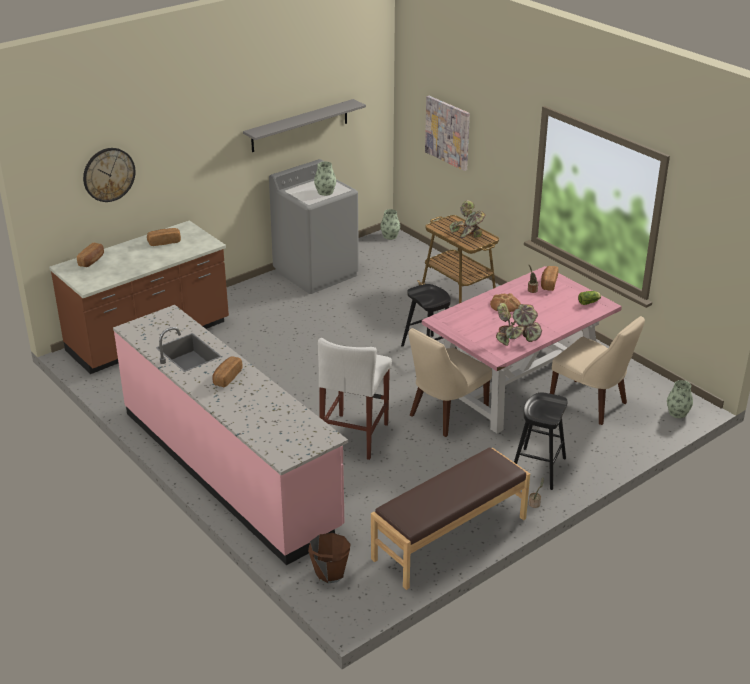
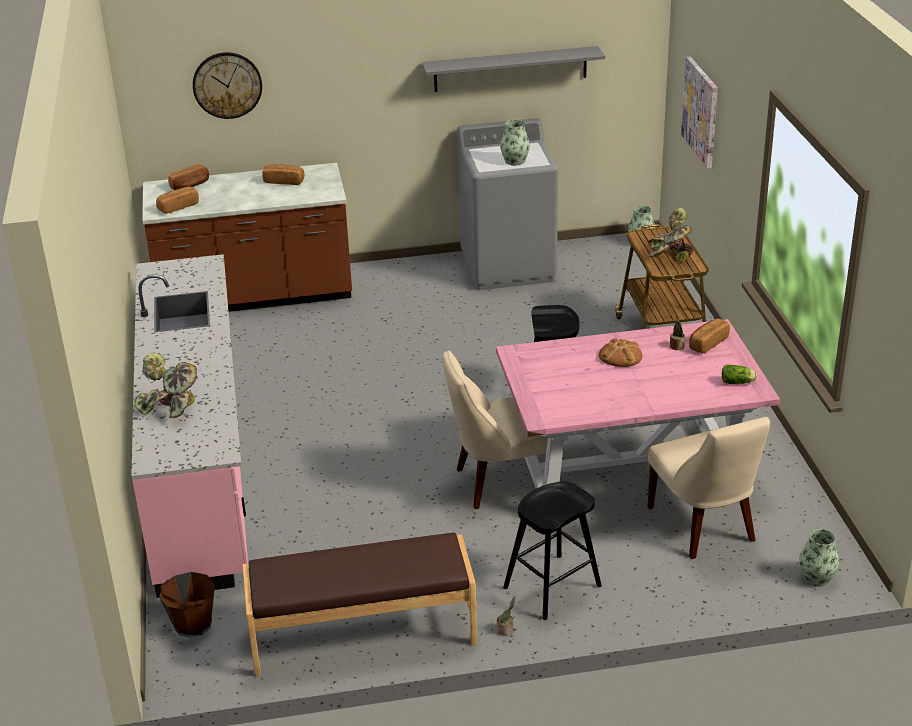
camera: 30 degrees right, 0 degrees up
bread [212,356,242,387] -> bread moved to [156,187,199,214]
white stool [318,338,392,460] -> none
potted plant [496,303,542,346] -> potted plant moved to [134,353,197,418]

